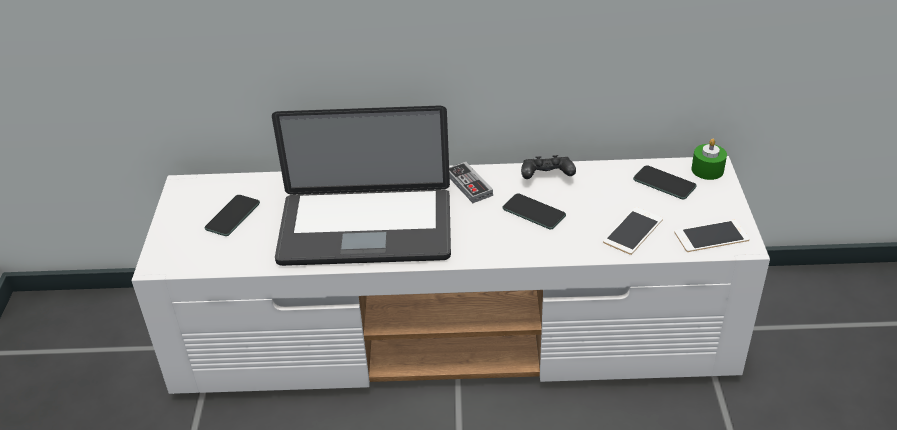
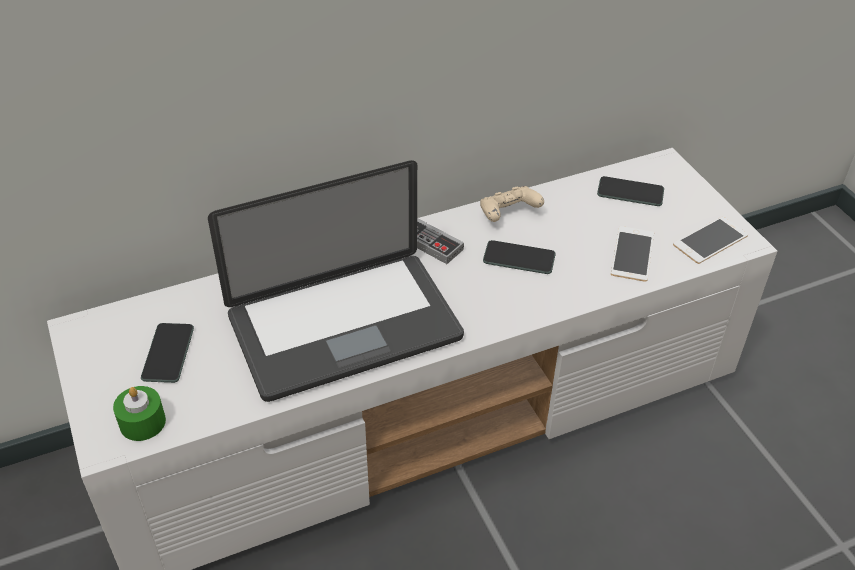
camera: 25 degrees left, 5 degrees up
black game controller [521,155,576,179] -> beige game controller [480,186,544,222]
green candle [691,139,727,180] -> green candle moved to [113,386,166,441]

